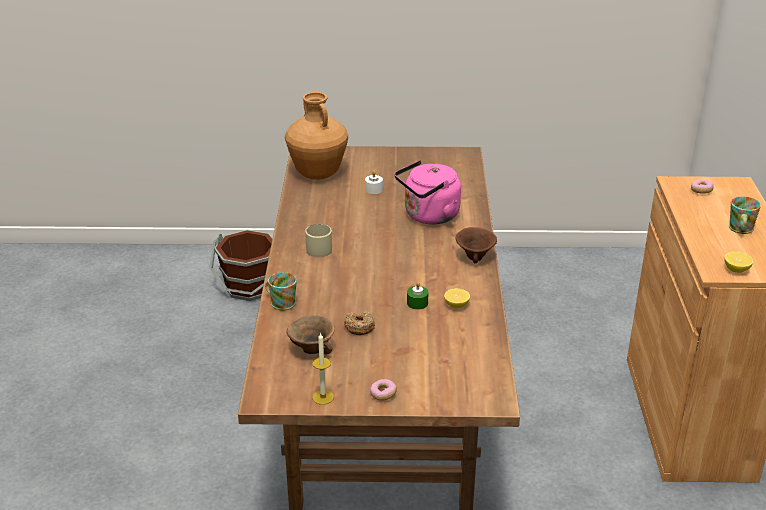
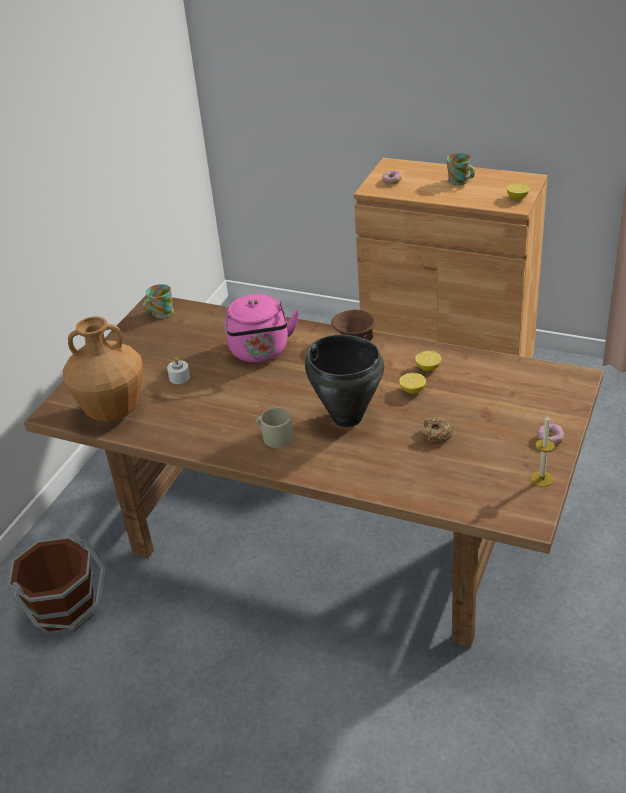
camera: 65 degrees left, 5 degrees up
mug [265,272,297,310] -> mug moved to [142,284,174,318]
brown bowl [287,315,335,355] -> none
green candle [407,282,428,310] -> lemon [399,373,426,394]
none -> black cooking pot [305,335,384,427]

